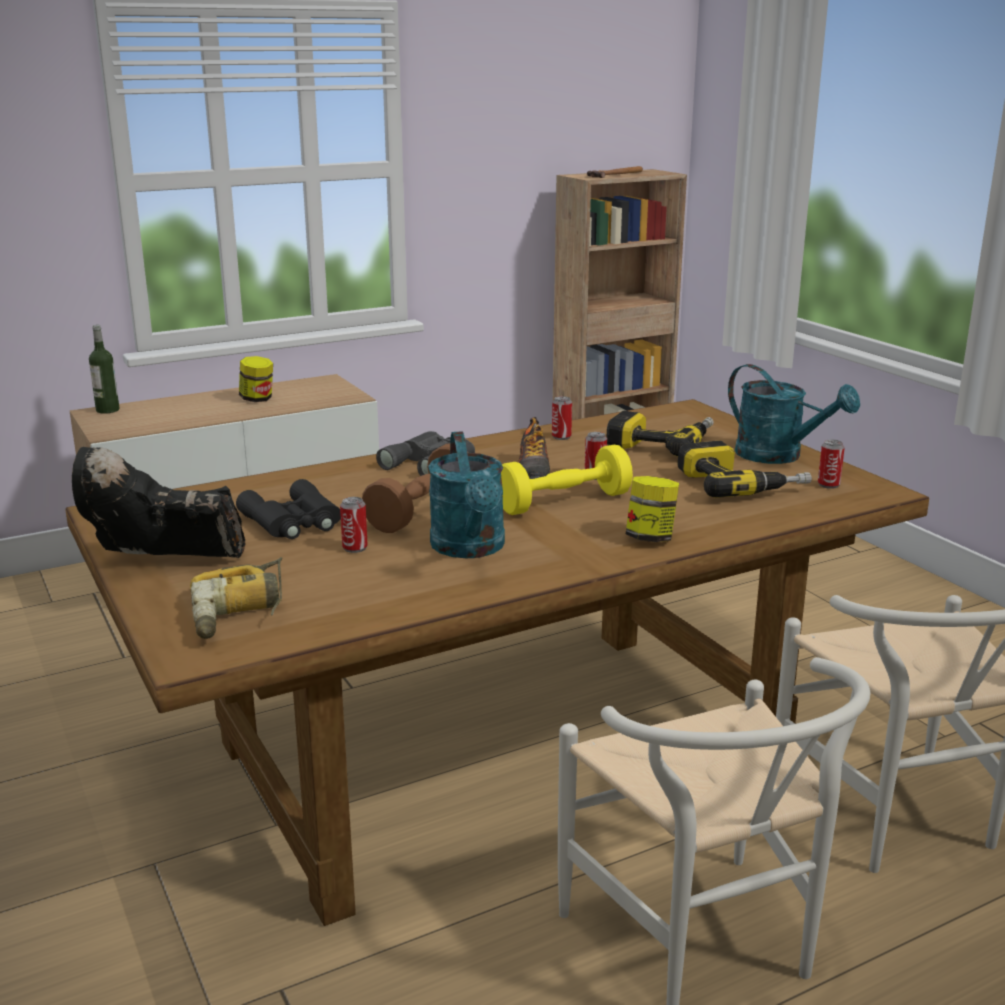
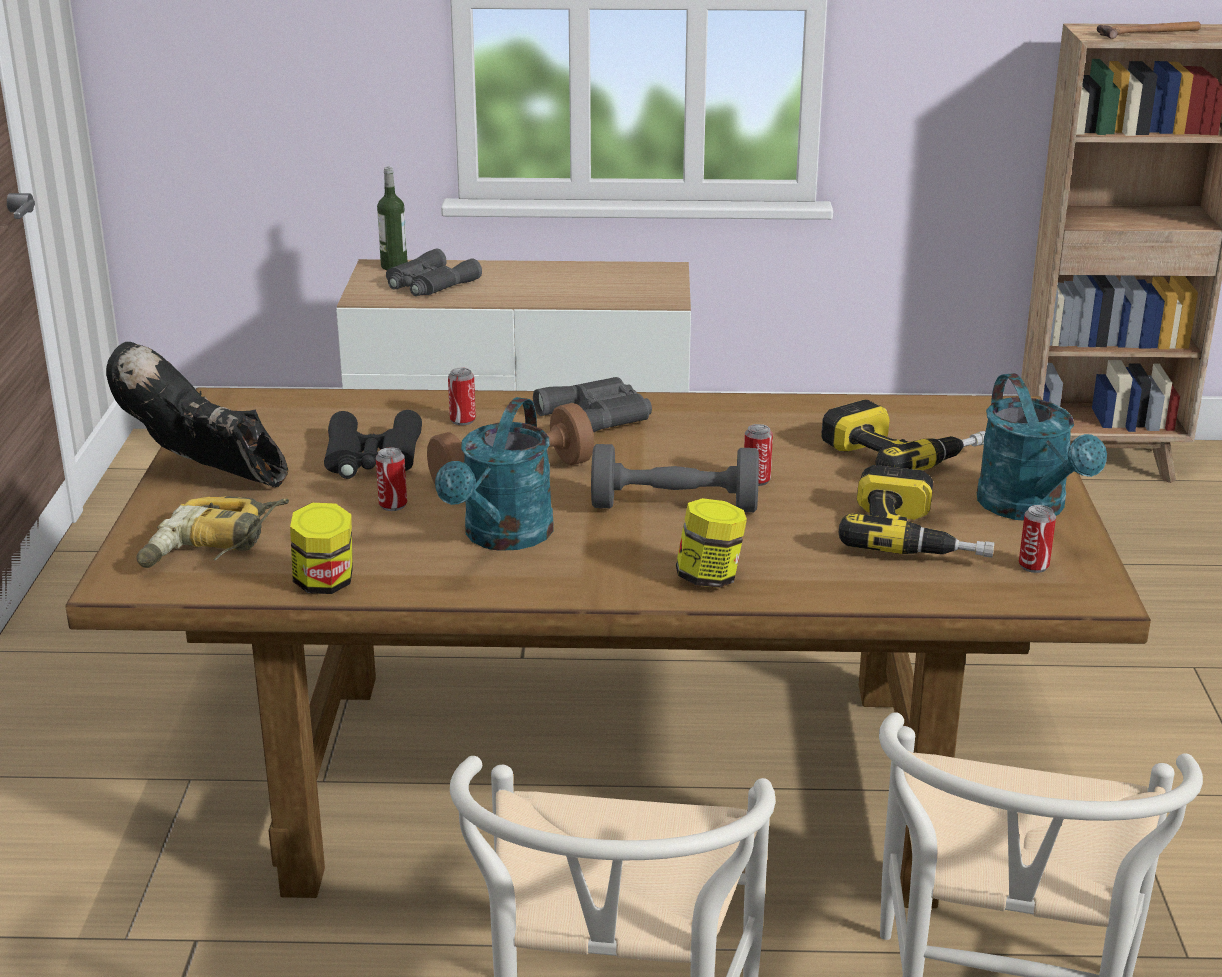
camera: 30 degrees right, 5 degrees up
jar [239,356,273,402] -> jar moved to [290,503,353,594]
yellow dumbbell [501,445,633,515] -> grey dumbbell [591,444,759,512]
shoe [518,417,550,479] -> none
can [552,396,572,440] -> can moved to [448,368,476,425]
none -> grey binoculars [386,248,482,296]

